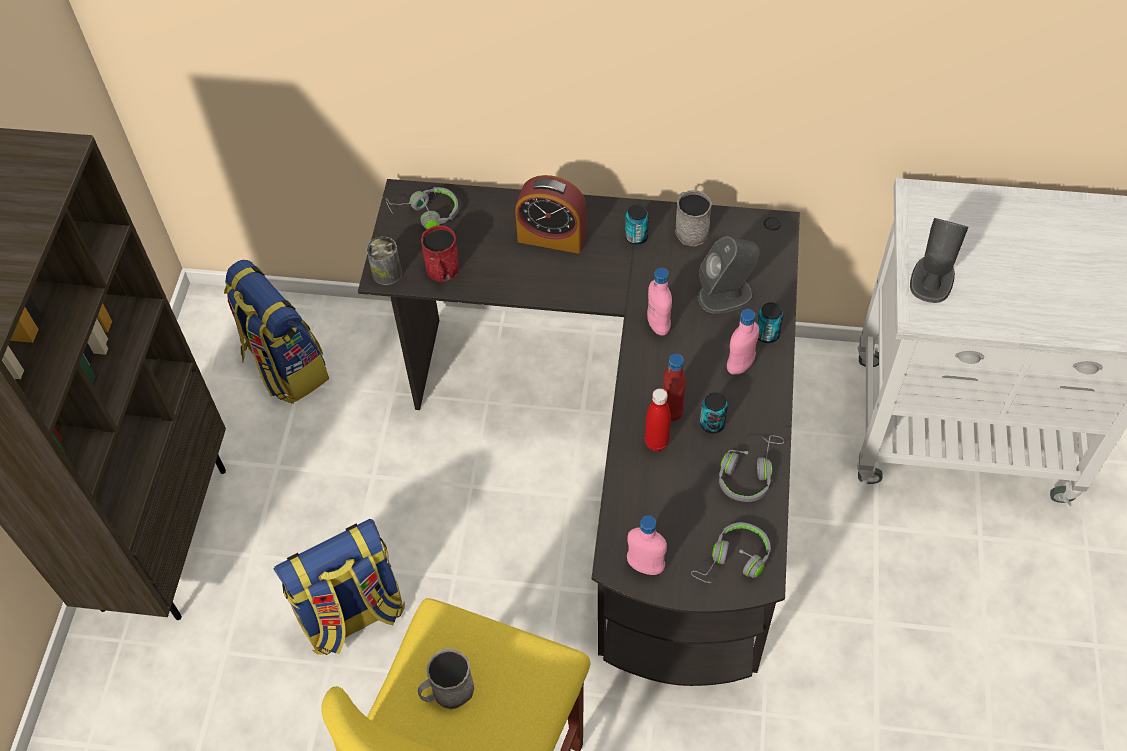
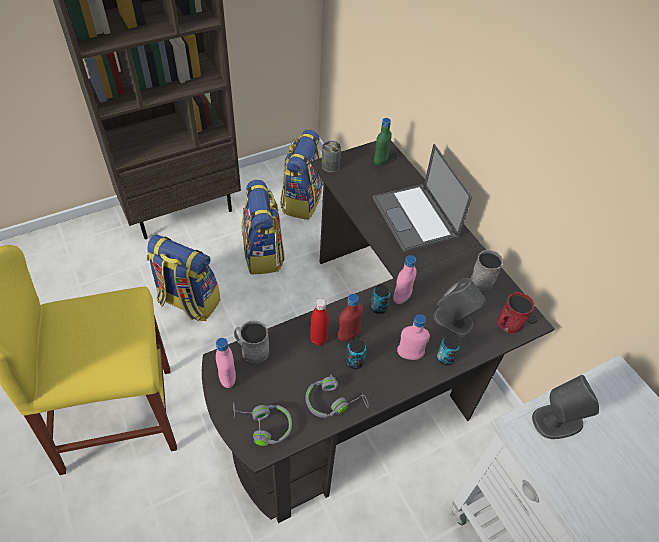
camera: 50 degrees right, 5 degrees down
grey headphones [386,187,459,229] -> green bottle [374,118,392,166]
grey mug [418,648,474,709] -> grey mug moved to [234,320,269,364]
red mug [421,225,459,282] -> red mug moved to [498,292,534,334]
alarm clock [515,175,586,253] -> laptop [373,144,472,252]
can [625,205,649,245] -> can moved to [371,284,391,314]
none -> backpack [242,180,285,274]

